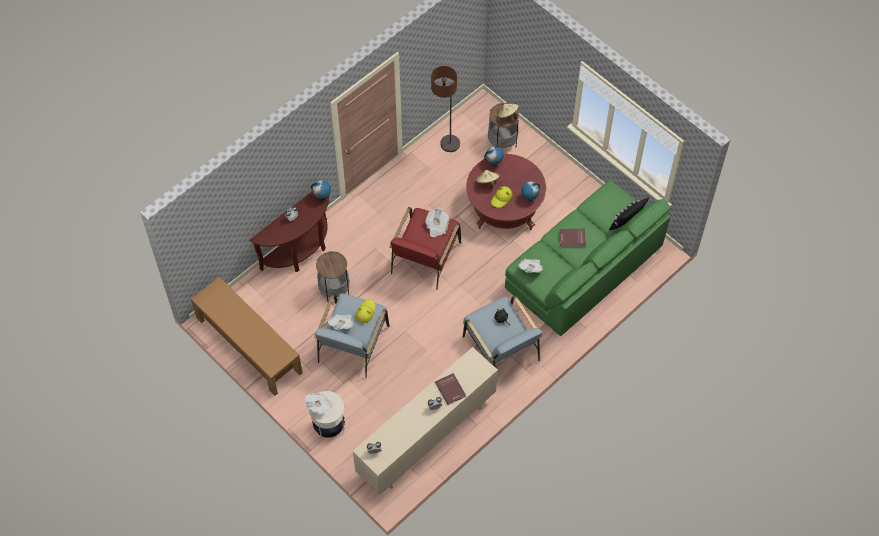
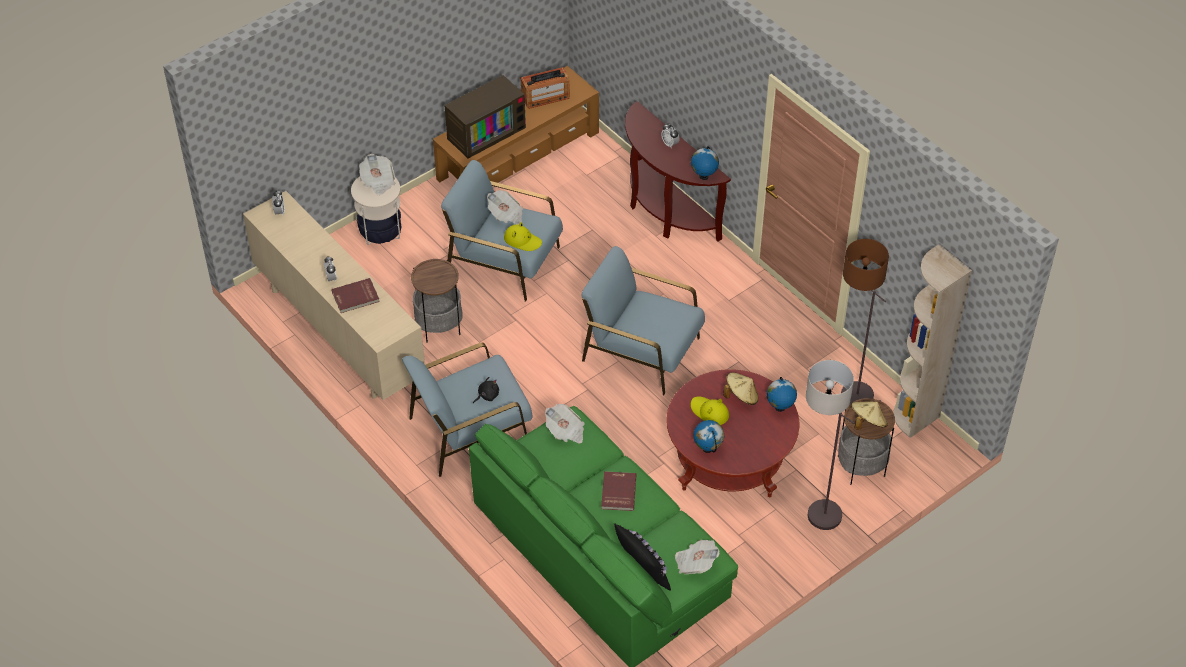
camera: 95 degrees right, 10 degrees down
side table [316,251,350,302] -> side table moved to [411,259,463,343]
red armchair [389,207,461,290] -> blue armchair [582,246,705,395]
newspaper [425,208,449,237] -> newspaper moved to [675,540,719,574]
none -> television [445,75,526,158]
none -> radio [521,67,570,109]
none -> grey floor lamp [806,360,855,530]
none -> beige bookcase [893,244,972,438]

